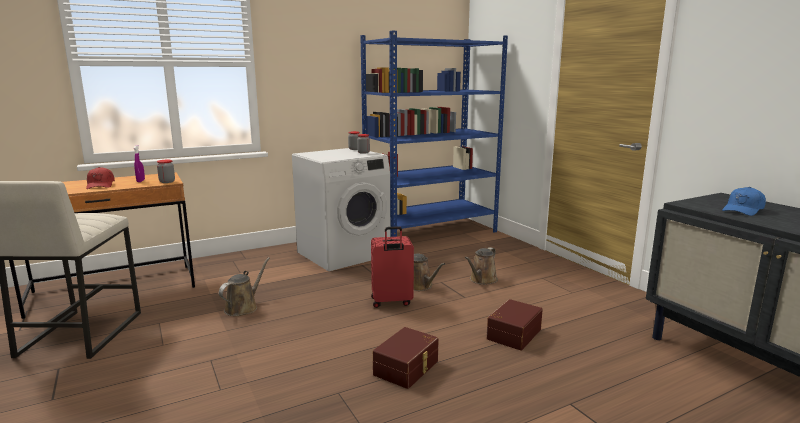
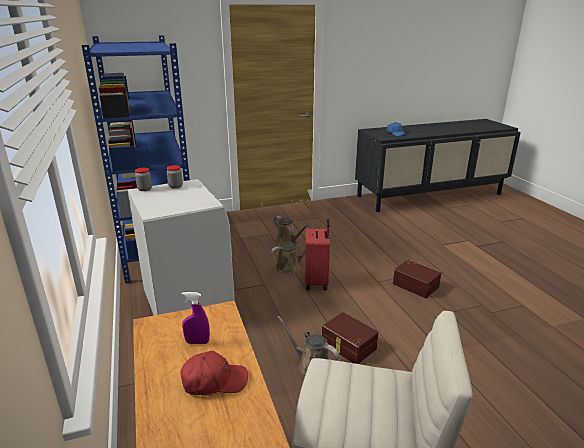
camera: 80 degrees left, 10 degrees up
jar [157,160,175,183] -> none
brown storage box [487,299,543,351] -> brown storage box moved to [322,312,378,364]

